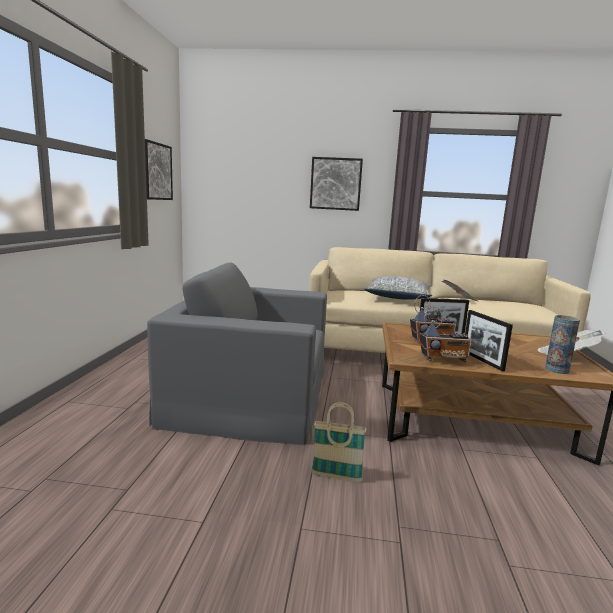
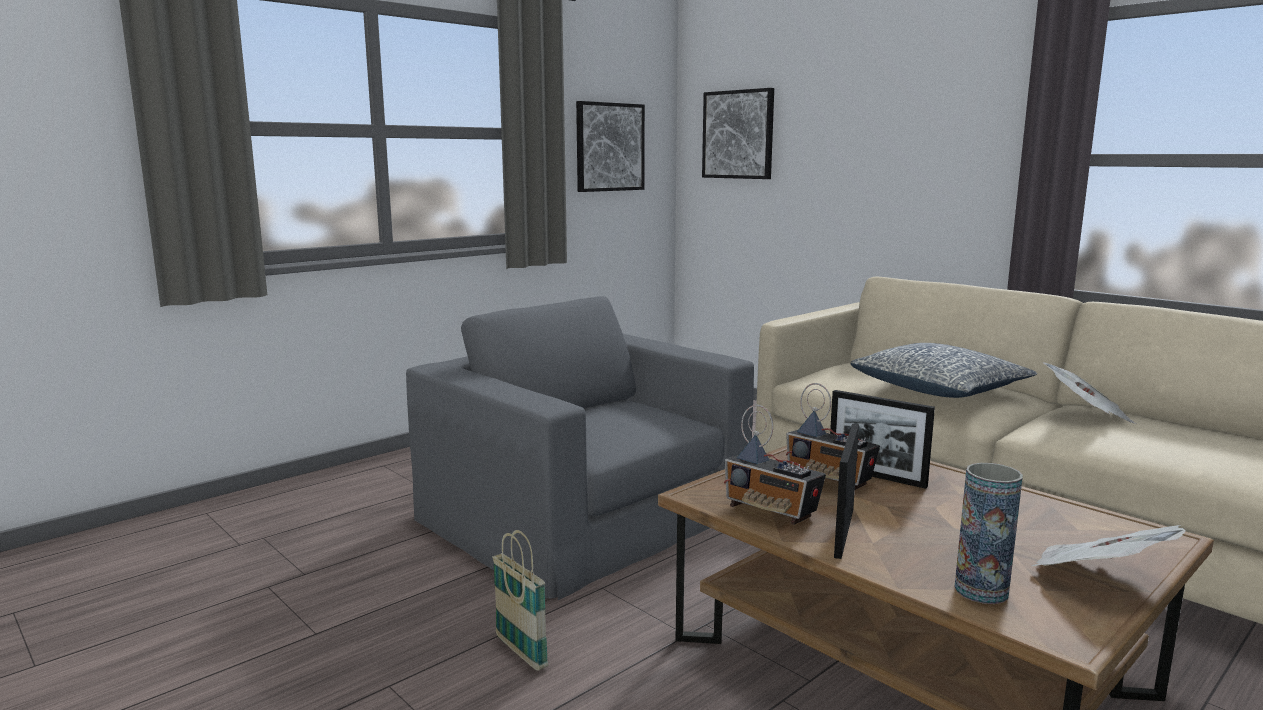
camera: 40 degrees right, 0 degrees up
picture [310,157,363,211] -> picture moved to [702,88,774,179]

